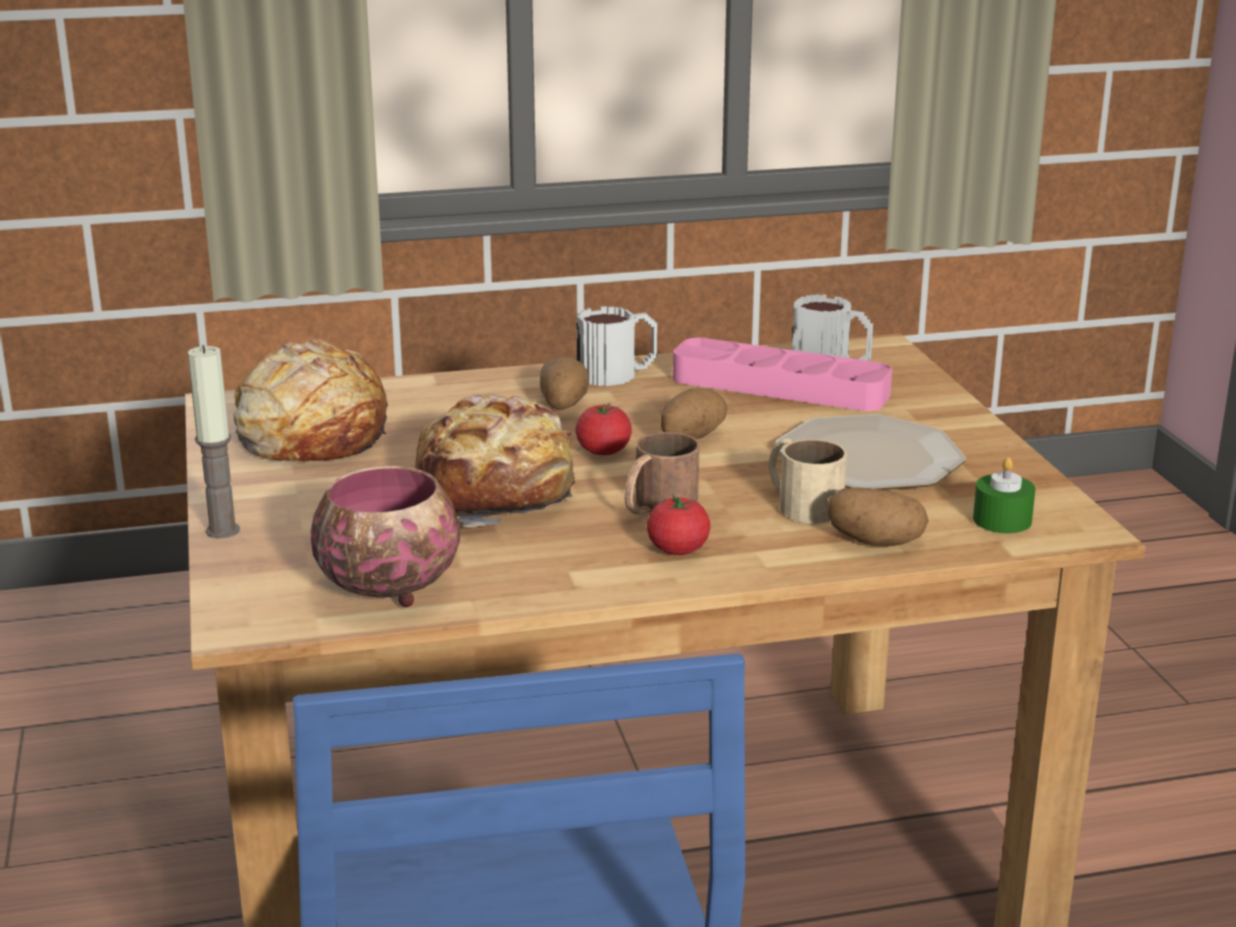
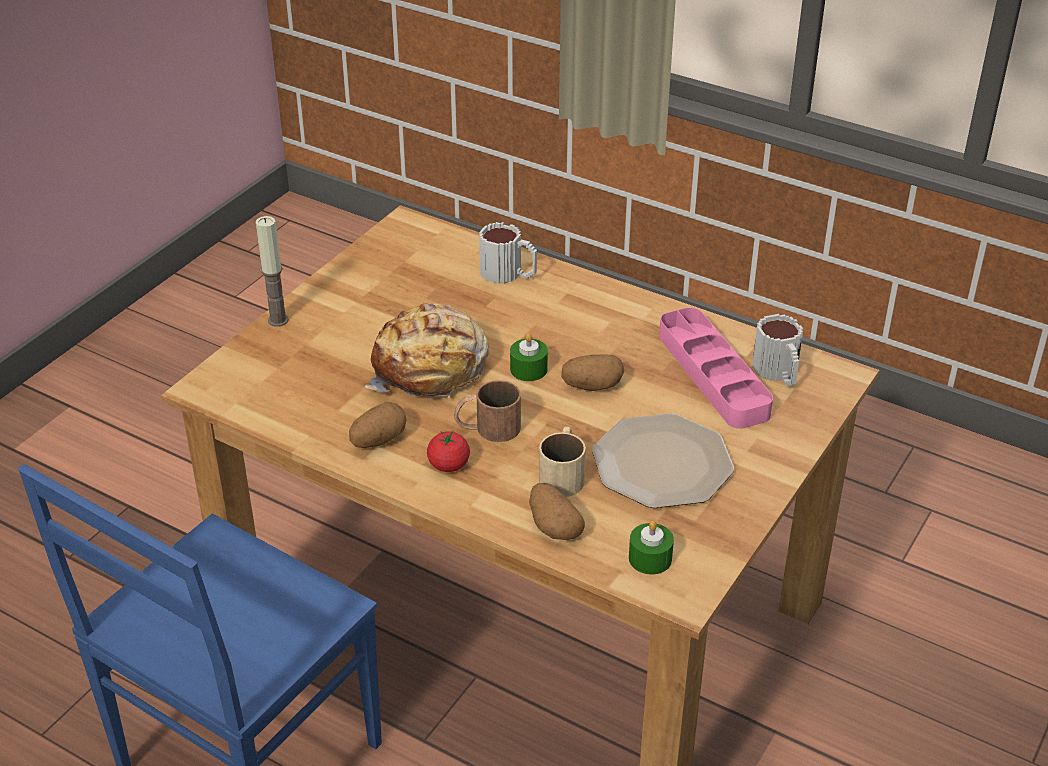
camera: 45 degrees right, 15 degrees up
bread [234,339,388,461] -> none
bowl [311,466,460,607] -> none
potato [540,357,589,410] -> potato moved to [349,401,407,448]
tomato [575,403,632,455] -> green candle [510,333,548,381]
mug [577,306,657,386] -> mug moved to [479,222,537,284]

